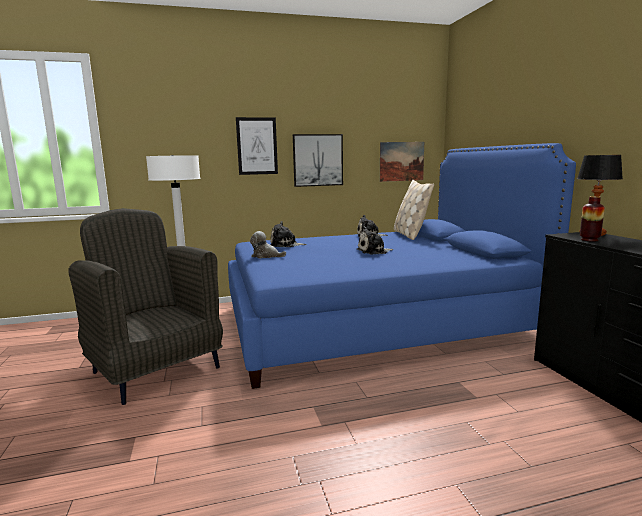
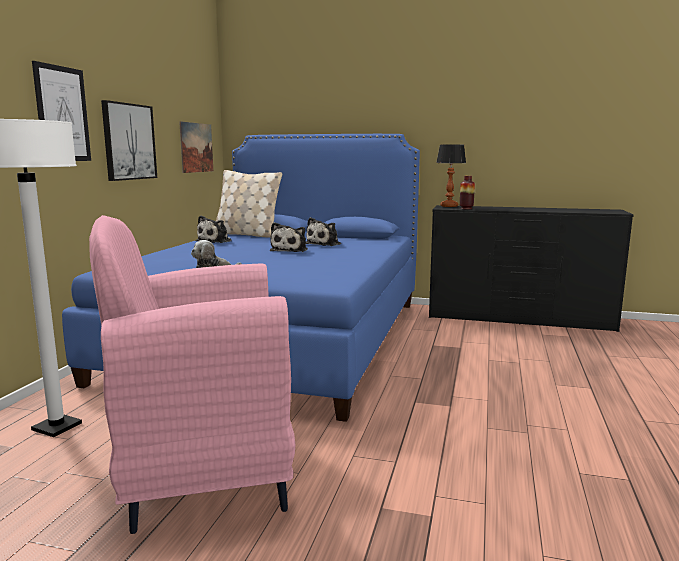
camera: 60 degrees left, 0 degrees up
grey armchair [68,208,223,405] -> pink armchair [89,215,295,534]
plush toy [270,221,307,247] -> plush toy moved to [306,217,341,246]

